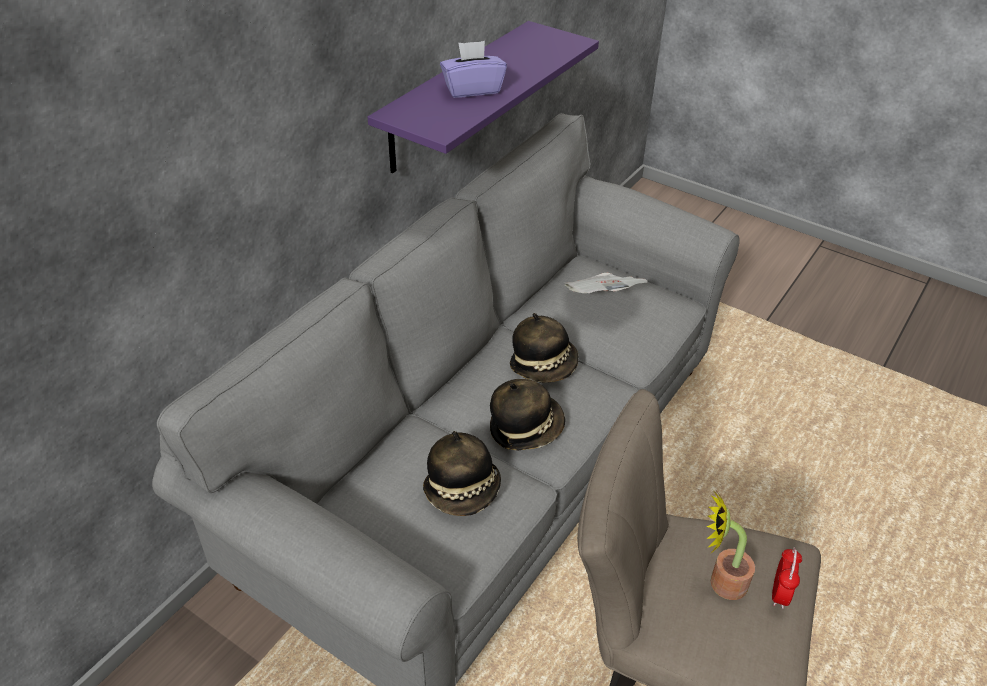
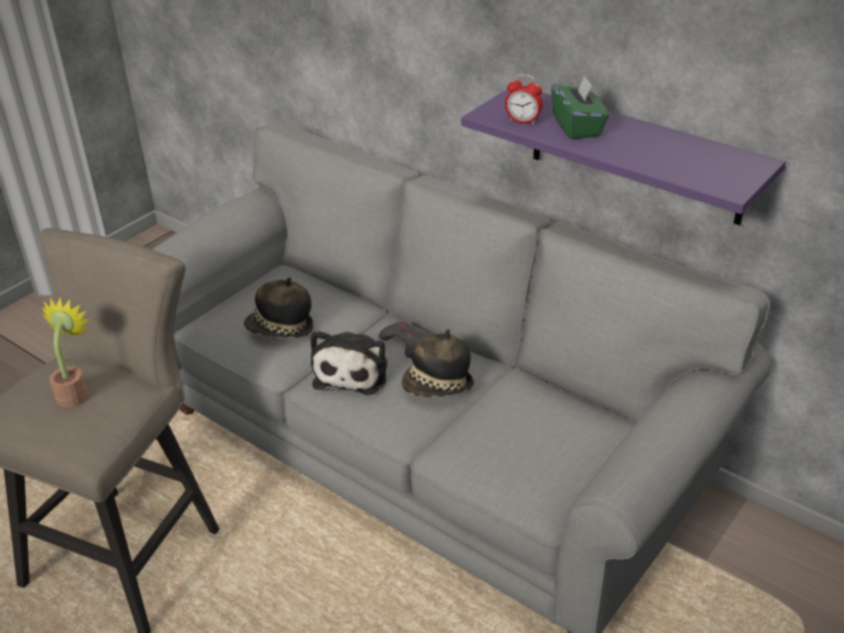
camera: 95 degrees right, 5 degrees down
purple tissue box [440,41,507,98] -> green tissue box [551,75,609,140]
hat [490,379,565,450] -> plush toy [310,330,388,395]
newspaper [565,273,647,293] -> none
alarm clock [772,547,802,609] -> alarm clock moved to [505,74,543,125]
none -> grey game controller [379,322,426,358]

